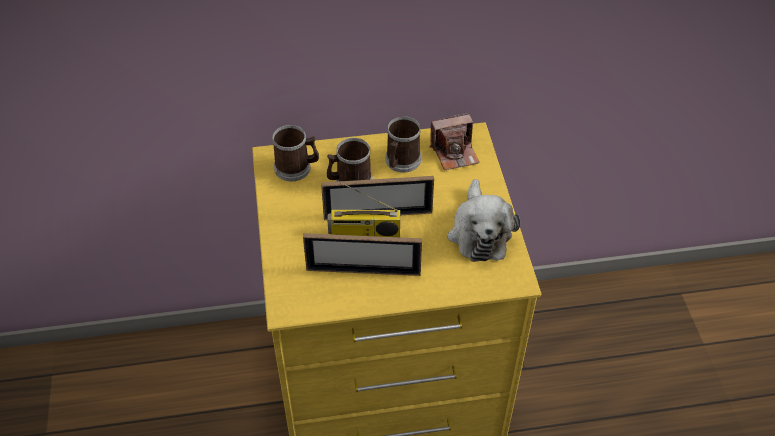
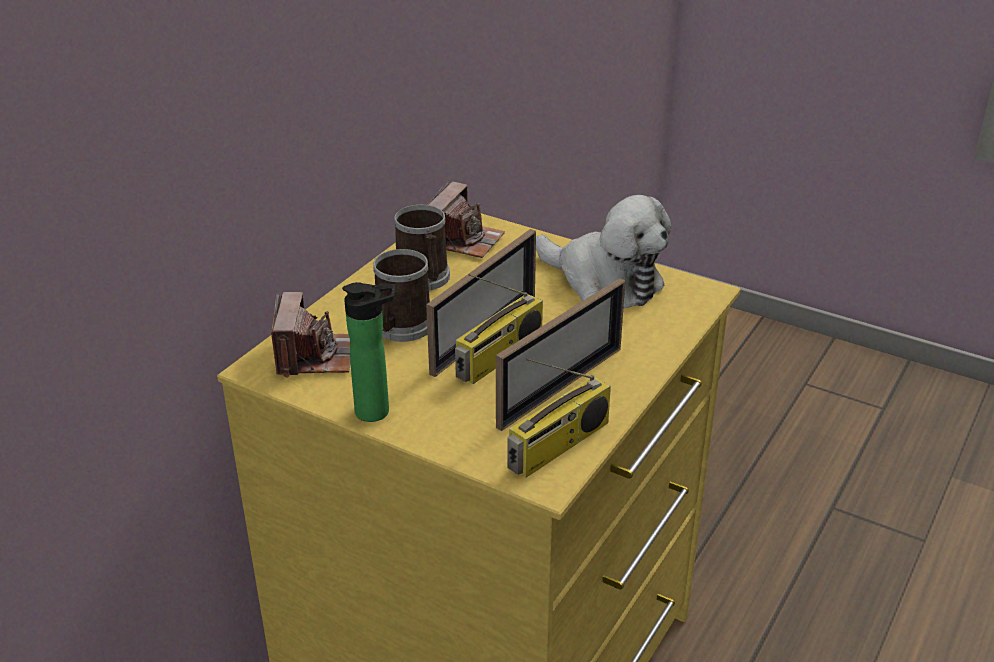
camera: 50 degrees left, 15 degrees down
mug [272,125,319,182] -> camera [271,292,351,378]
none -> bottle [342,282,395,422]
none -> radio [507,358,611,477]

